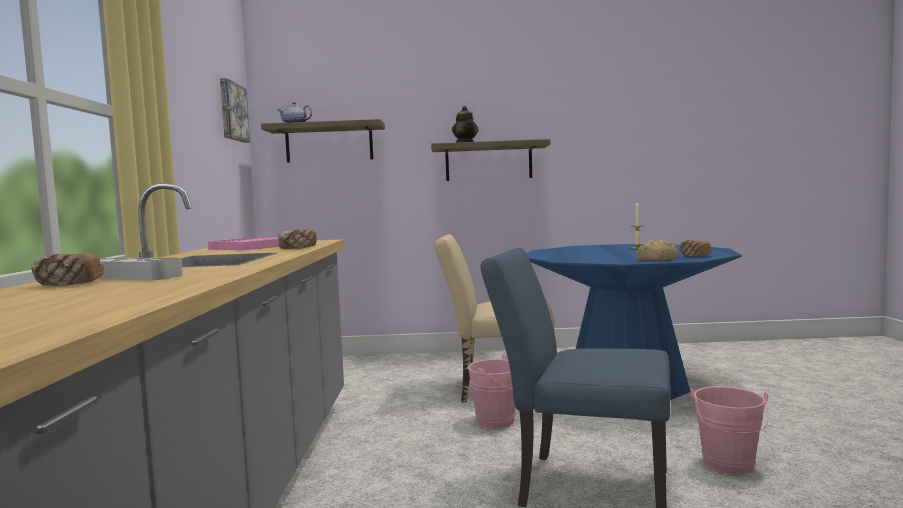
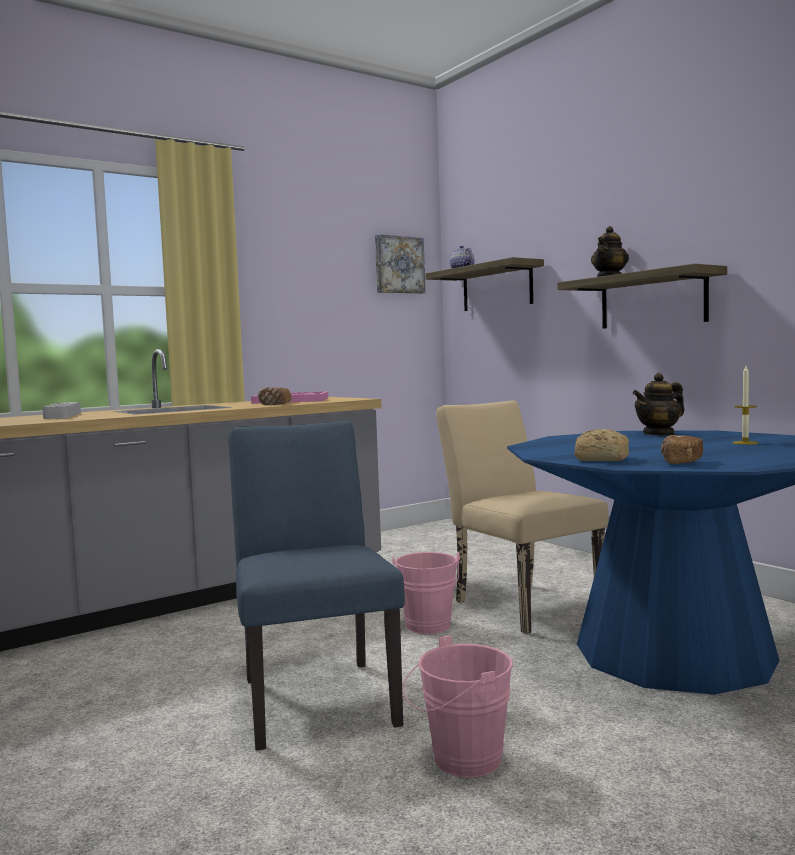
camera: 55 degrees right, 0 degrees up
bread [32,253,104,286] -> none
none -> teapot [633,373,685,436]

